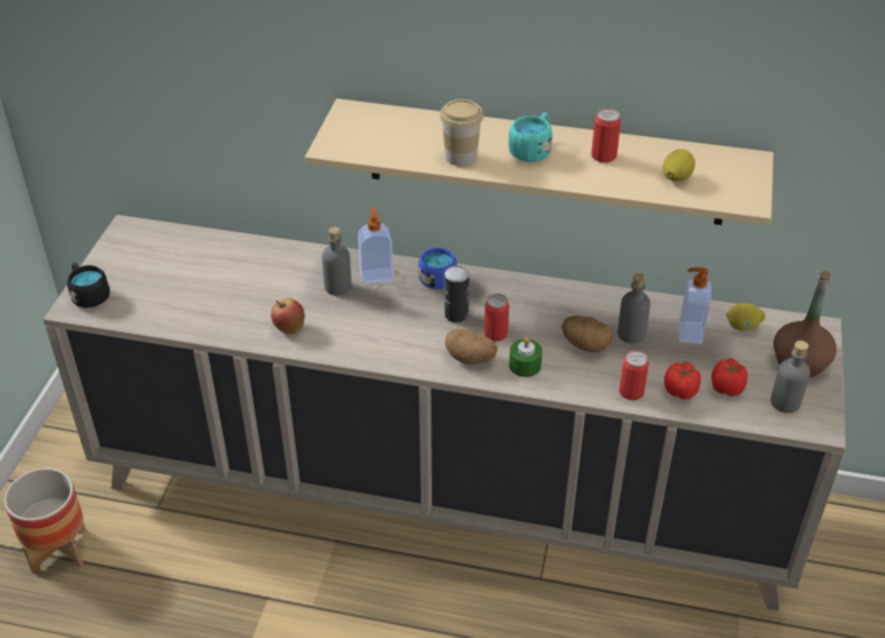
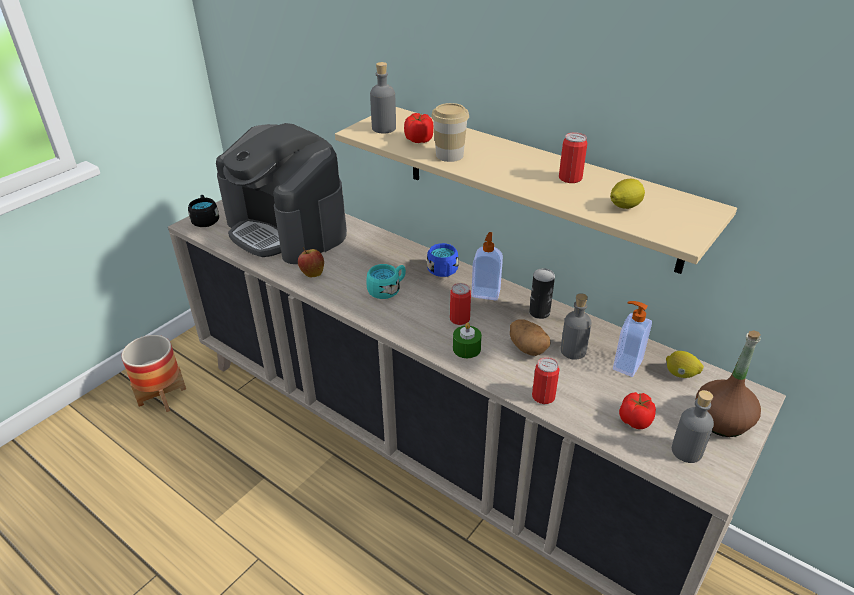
camera: 25 degrees right, 5 degrees down
grey bottle [322,227,351,296] -> grey bottle moved to [370,62,396,133]
soap dispenser [358,207,394,284] -> soap dispenser moved to [471,232,503,301]
can [444,265,469,323] -> can moved to [529,268,555,319]
potato [445,329,498,364] -> none
turquoise mug [508,112,553,162] -> turquoise mug moved to [366,264,406,299]
tomato [664,362,701,399] -> tomato moved to [404,113,434,143]
none -> coffee machine [216,123,347,264]

